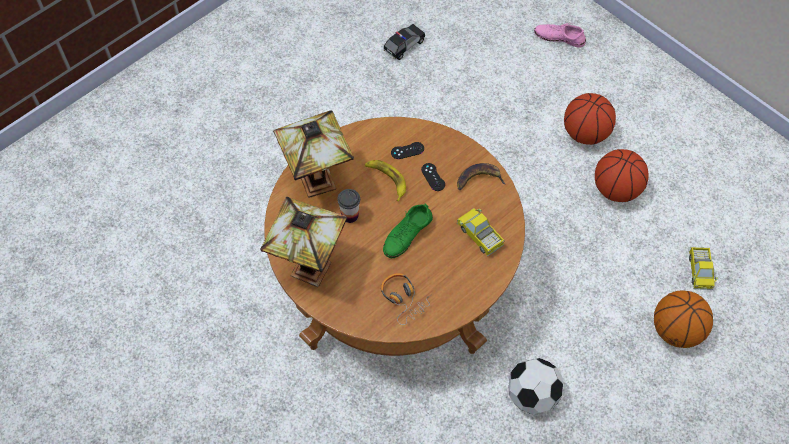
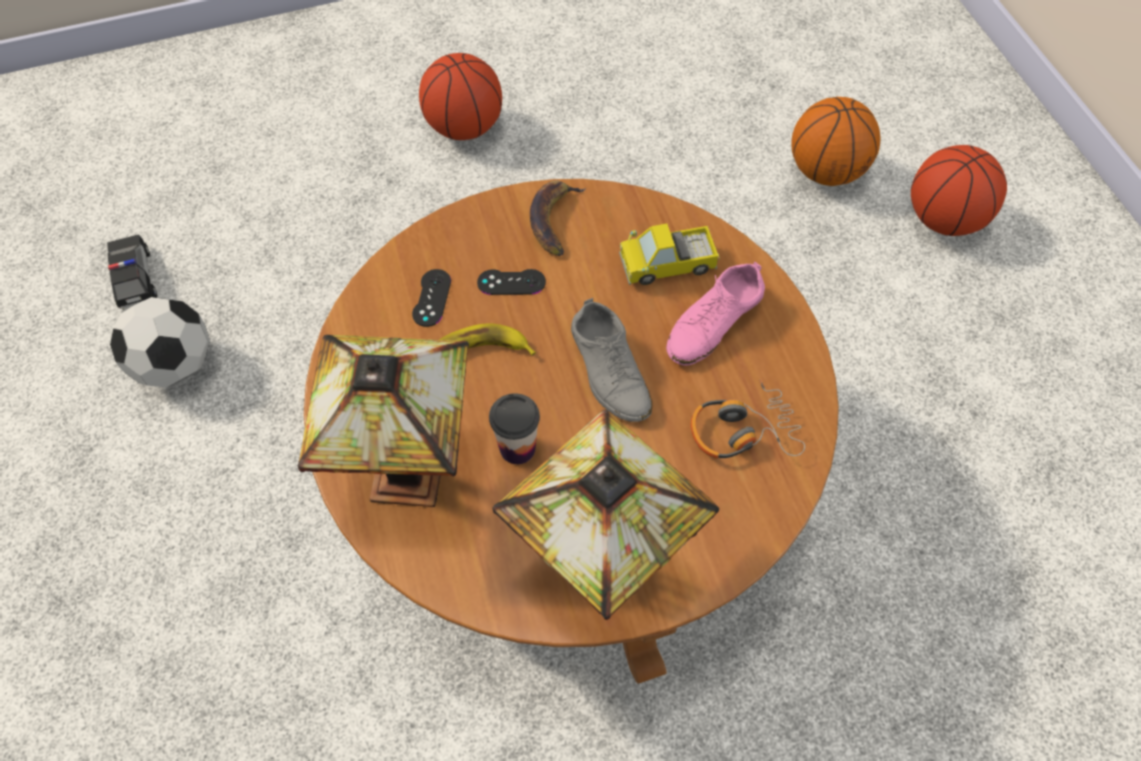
camera: 65 degrees left, 0 degrees up
green shoe [383,204,433,258] -> grey shoe [571,298,652,422]
football [509,358,563,414] -> football moved to [110,297,210,387]
pink shoe [534,23,586,48] -> pink shoe moved to [666,261,765,366]
basketball [595,149,648,202] -> basketball moved to [911,145,1007,236]
toy truck [689,247,718,290] -> none

